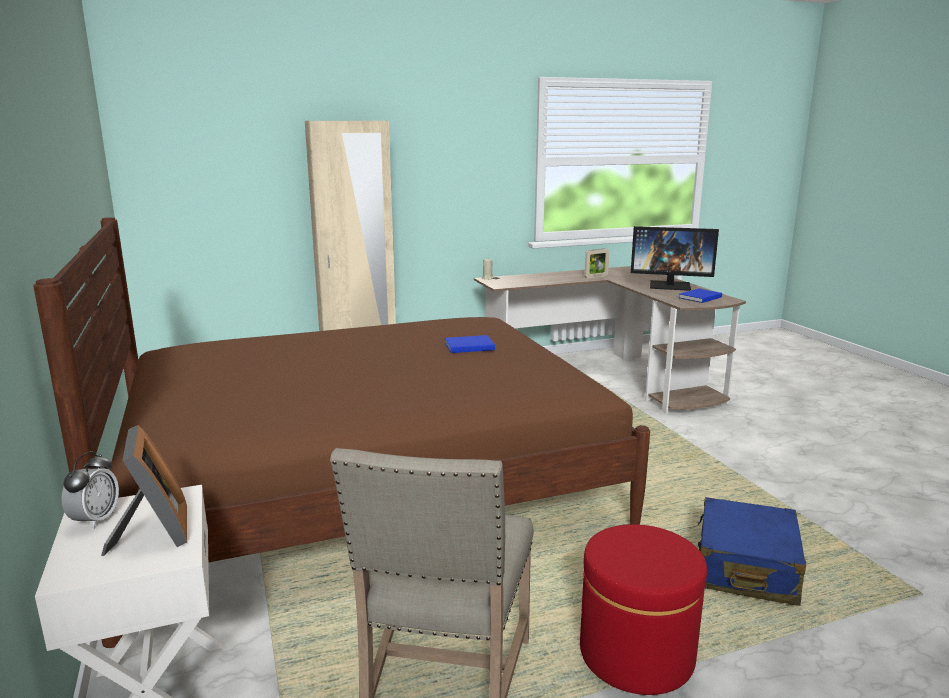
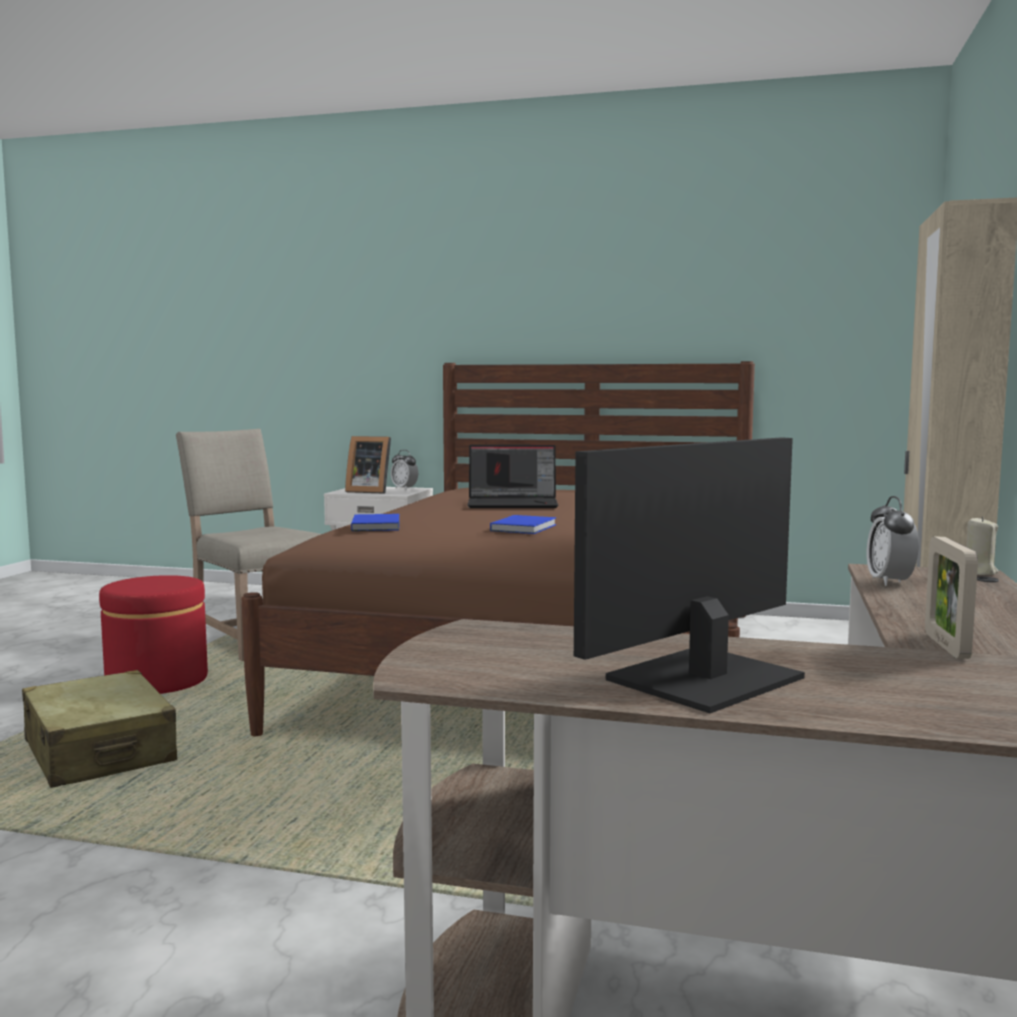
camera: 125 degrees right, 10 degrees down
blue book [679,288,722,303] -> blue book moved to [351,514,399,531]
blue suitcase [698,497,806,606] -> beige suitcase [22,670,177,788]
none -> laptop [467,445,558,508]
none -> alarm clock [867,496,919,586]

